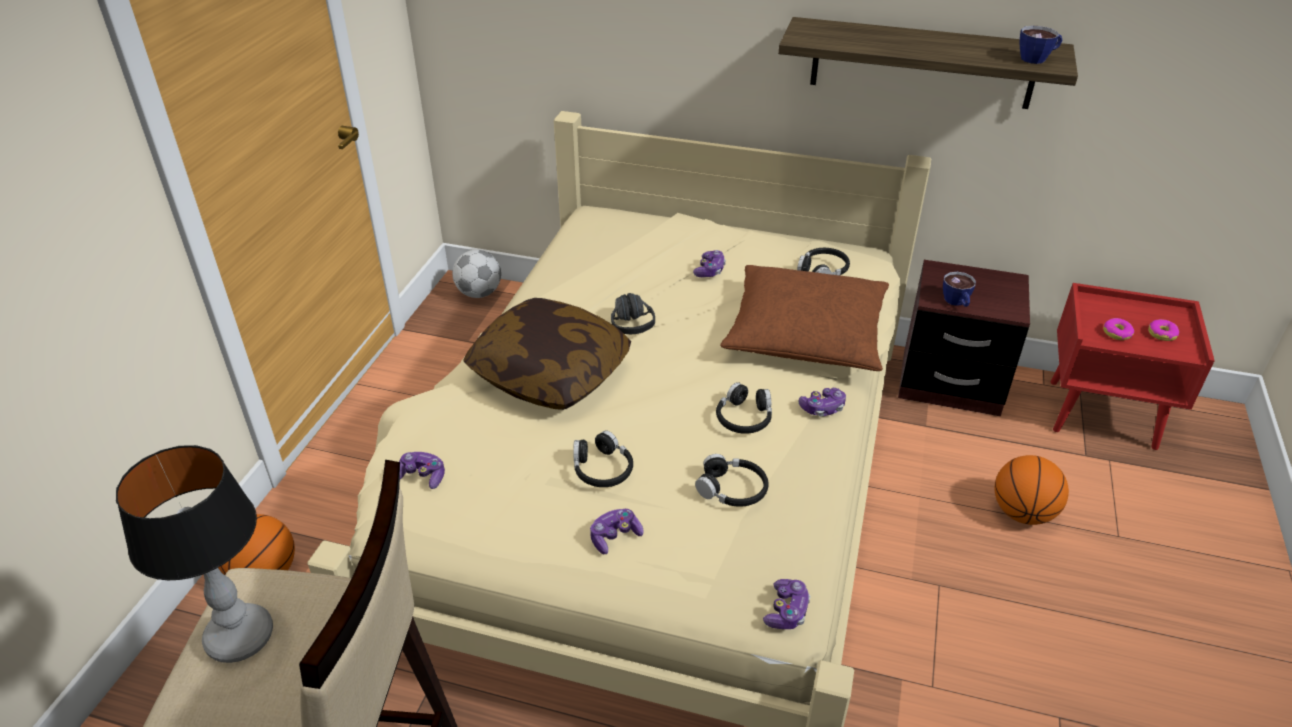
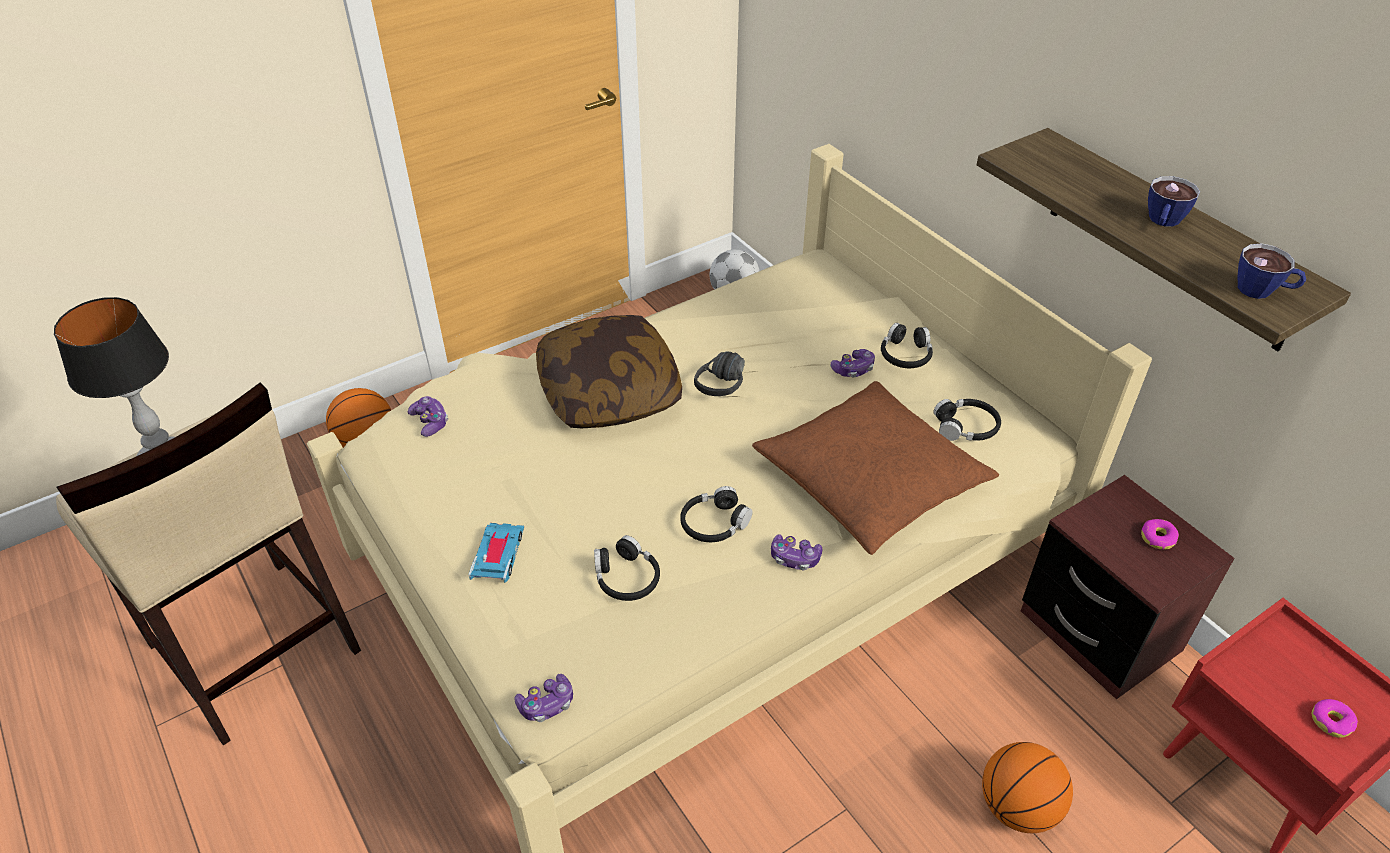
camera: 40 degrees right, 5 degrees up
black headphones [573,430,633,487] -> black headphones moved to [881,323,933,368]
game controller [590,509,644,554] -> toy car [468,523,524,583]
cup [943,272,976,307] -> cup moved to [1148,176,1200,227]
donut [1103,318,1134,340] -> donut moved to [1141,519,1179,550]

